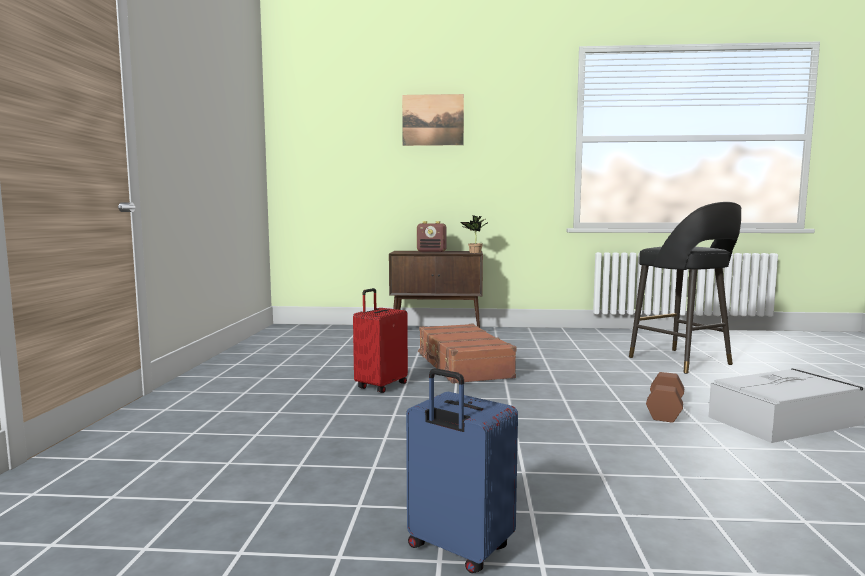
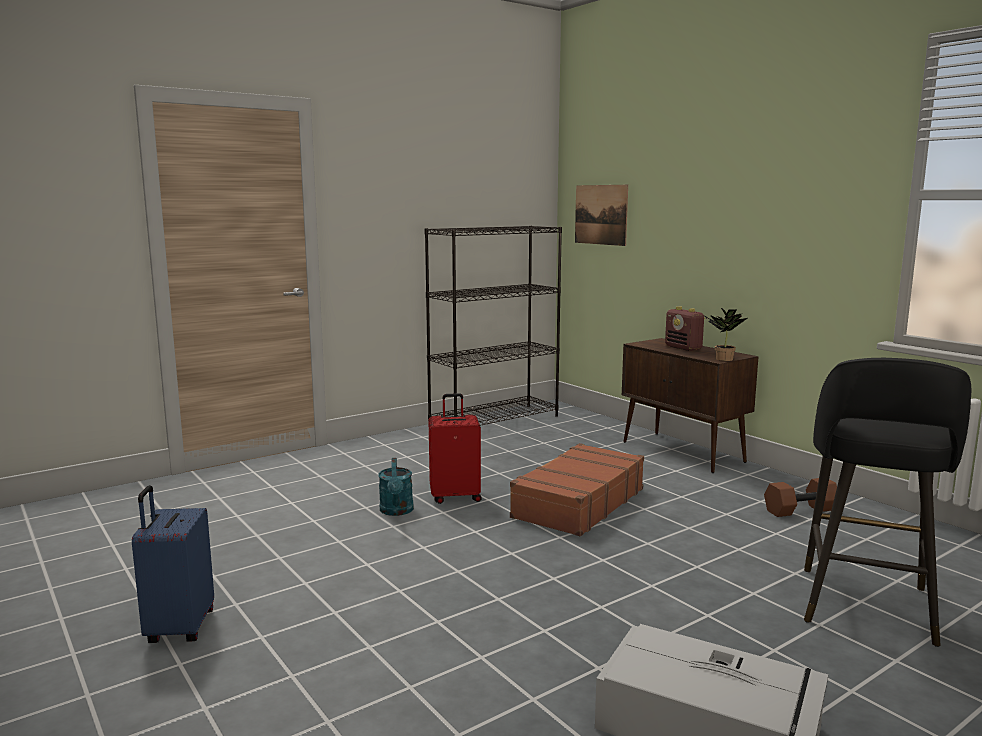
camera: 50 degrees right, 5 degrees up
picture [402,94,464,146] -> picture moved to [575,185,628,246]
brown dumbbell [646,372,684,423] -> brown dumbbell moved to [764,478,837,517]
none -> turquoise watering can [378,458,414,516]
none -> black bookcase [425,225,562,426]

